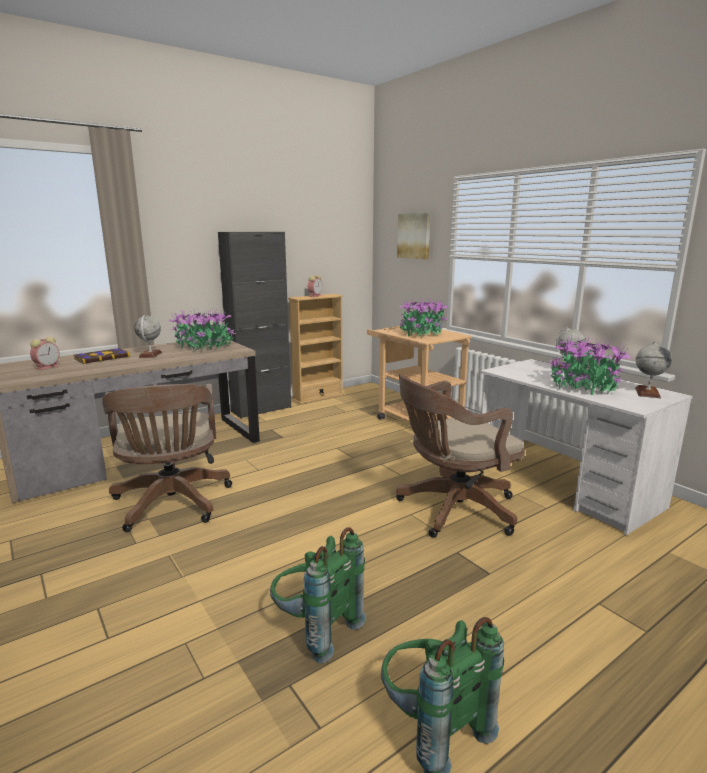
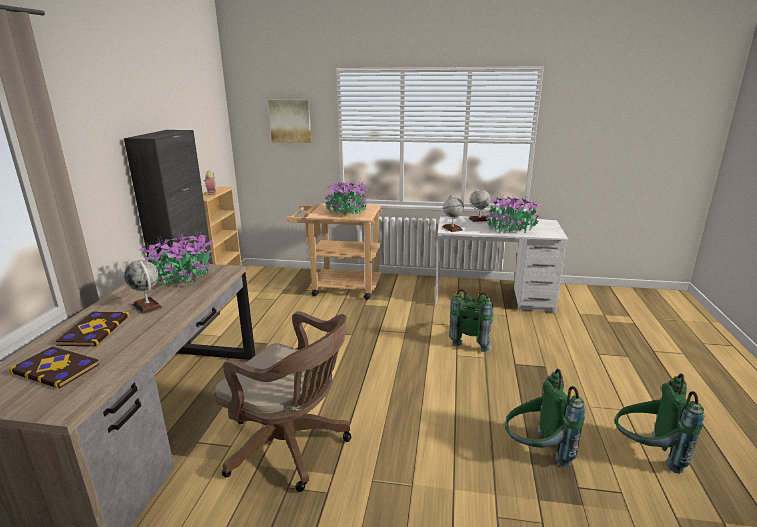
camera: 45 degrees left, 5 degrees up
alarm clock [30,337,60,370] -> book [9,346,100,389]
brown office chair [396,374,525,538] -> green backpack [449,289,493,352]
globe [635,342,672,398] -> globe moved to [443,195,464,232]

